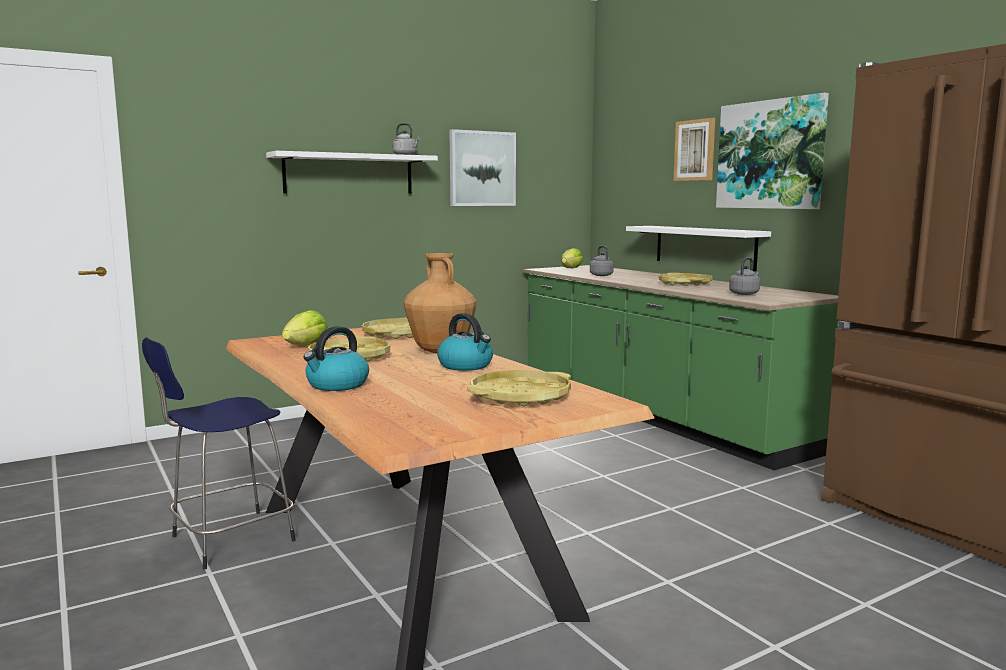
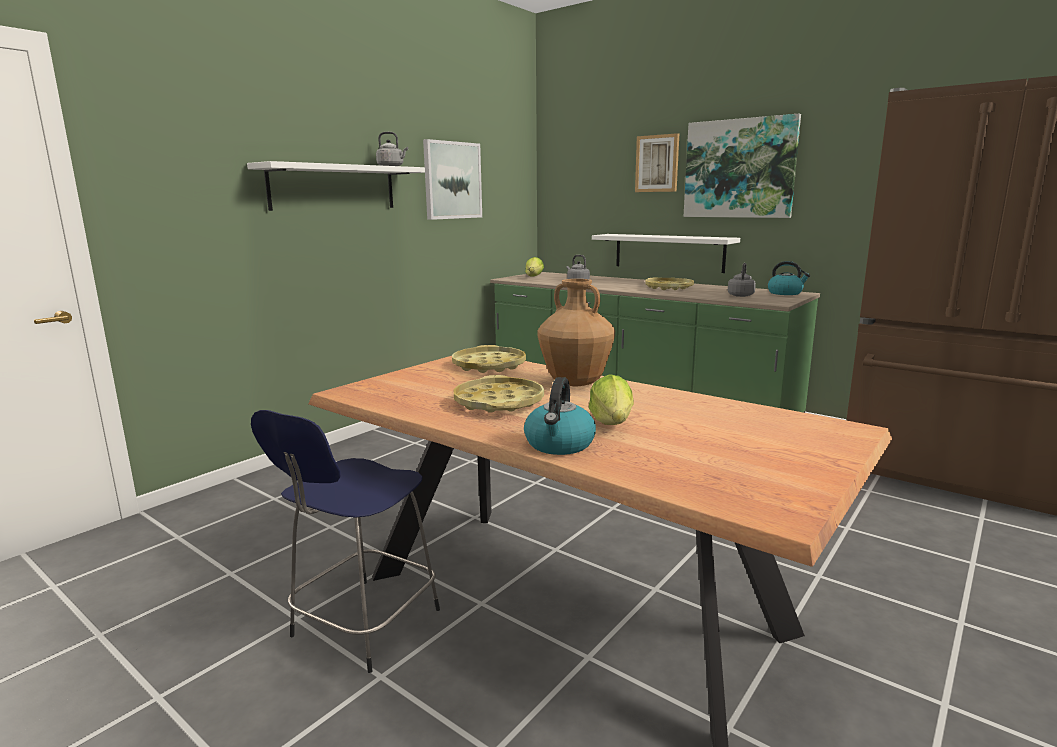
camera: 20 degrees left, 5 degrees up
lettuce [282,310,328,345] -> lettuce moved to [589,374,634,425]
kettle [437,313,493,371] -> kettle moved to [768,261,810,295]
yellow tray [467,370,571,406] -> none

